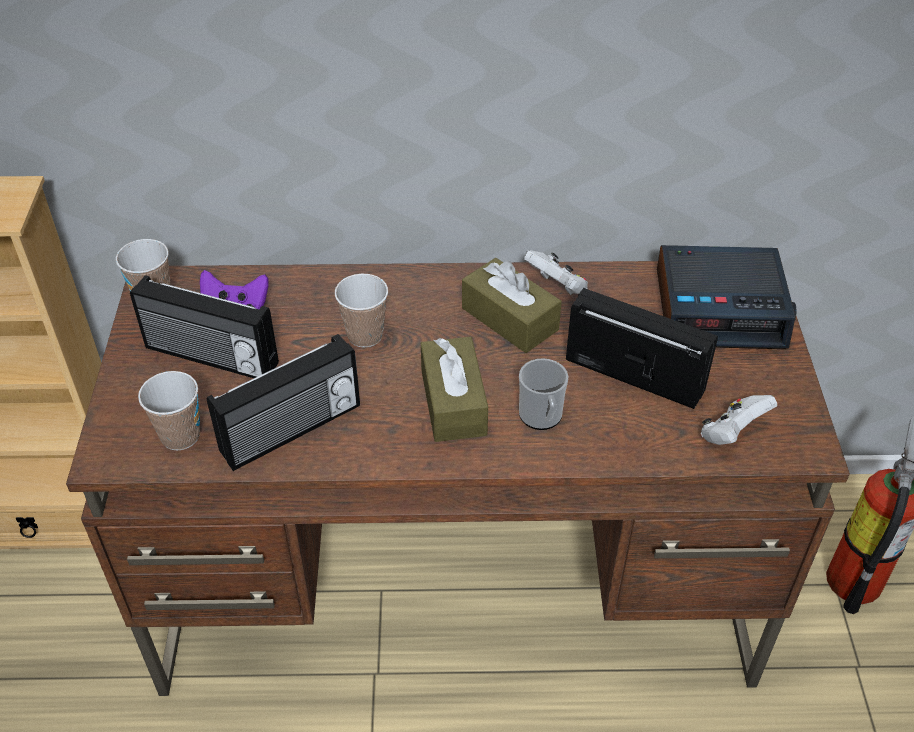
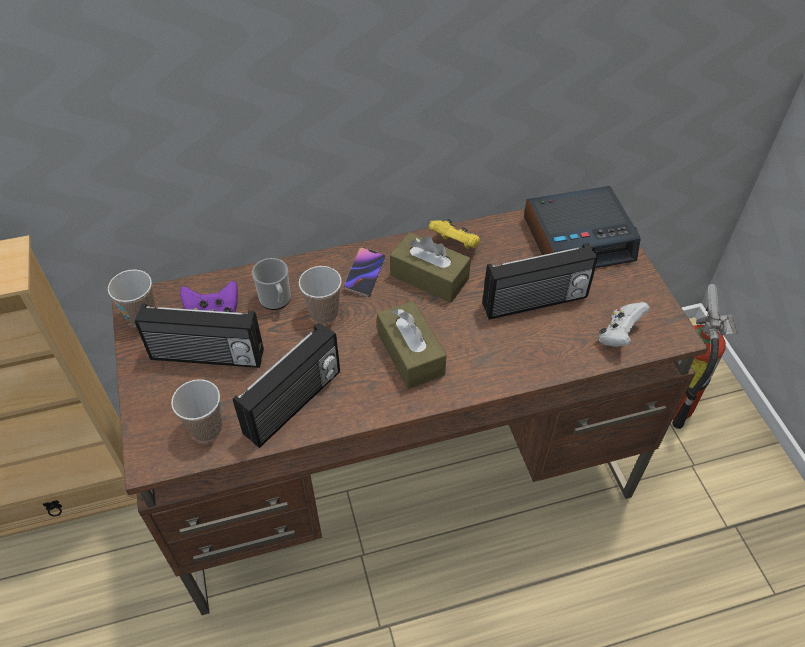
camera: 15 degrees left, 5 degrees up
mug [519,358,568,430] -> mug moved to [252,258,291,310]
white game controller [524,250,588,295] -> yellow game controller [429,219,480,249]
radio [566,288,718,409] -> radio turned 150 degrees clockwise [482,243,598,320]
none -> phone [344,247,386,297]

